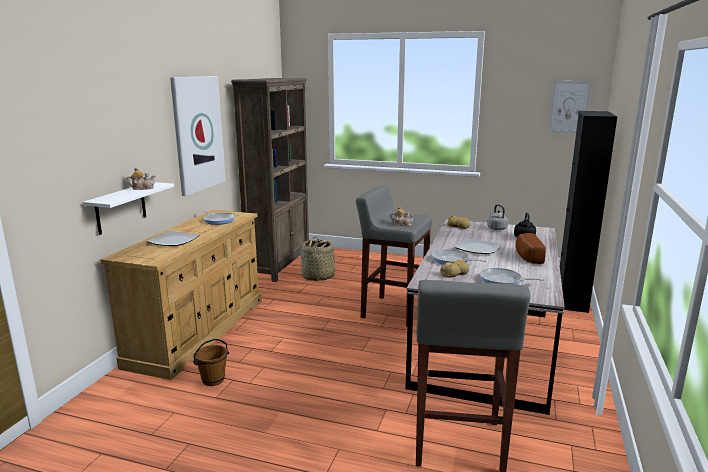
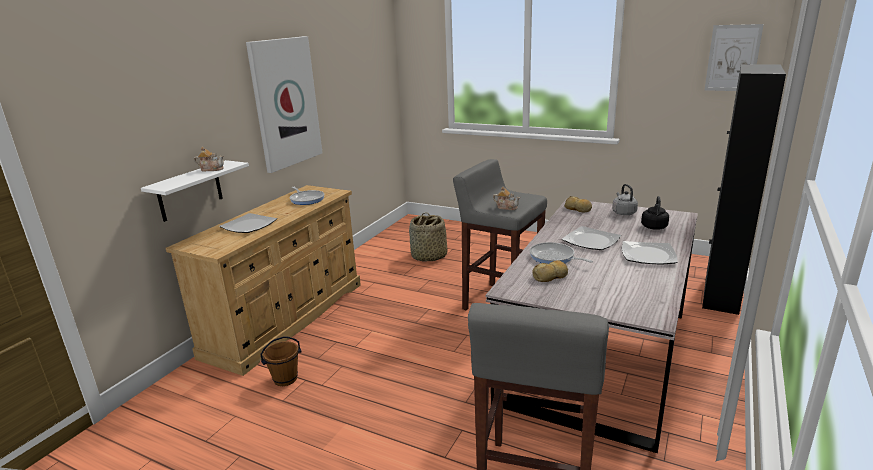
camera: 10 degrees right, 5 degrees up
brown bookcase [231,78,309,282] -> none
frying pan [480,268,545,285] -> none
bread [515,233,546,264] -> plate [622,241,678,265]

